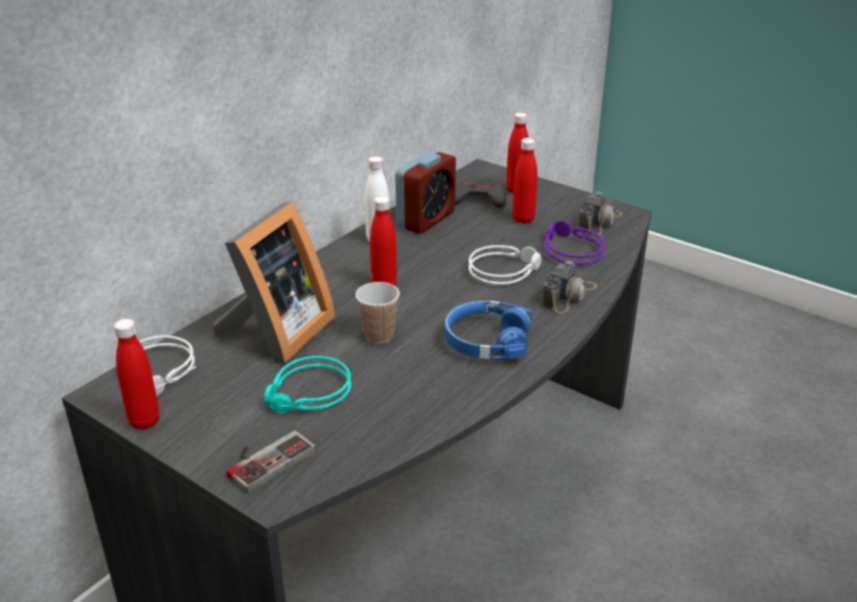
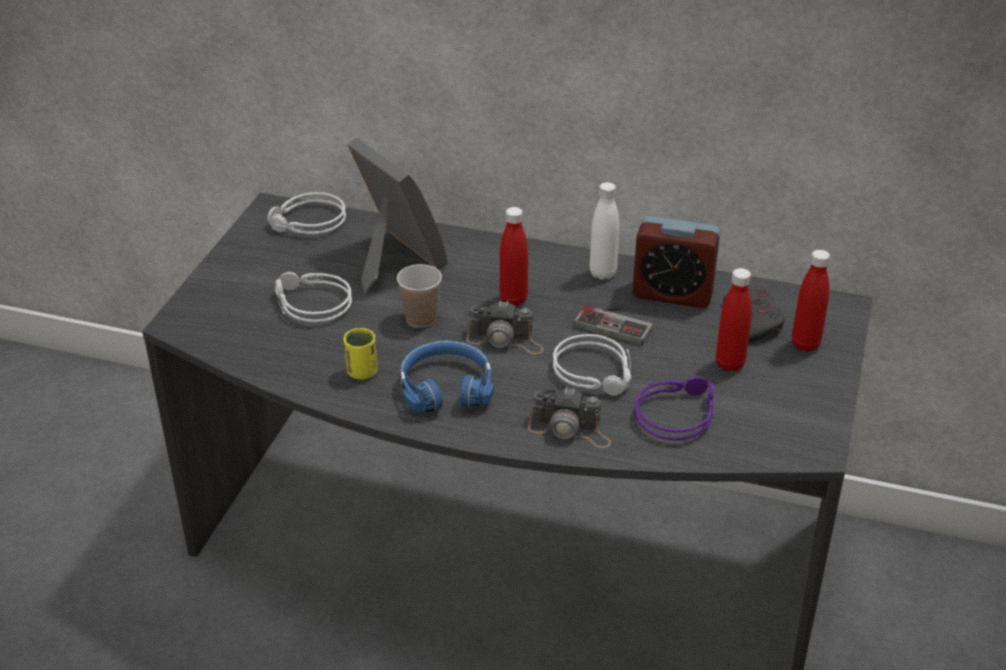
camera: 70 degrees right, 5 degrees up
red bottle [114,319,160,430] -> none
picture frame [213,202,335,364] -> picture frame turned 135 degrees counterclockwise [347,138,448,294]
game controller [227,431,316,494] -> game controller moved to [574,305,653,345]
turquoise headphones [264,356,351,414] -> grey headphones [275,272,352,323]
camera [578,192,622,235] -> camera moved to [466,300,544,354]
none -> yellow cup [344,328,378,380]

